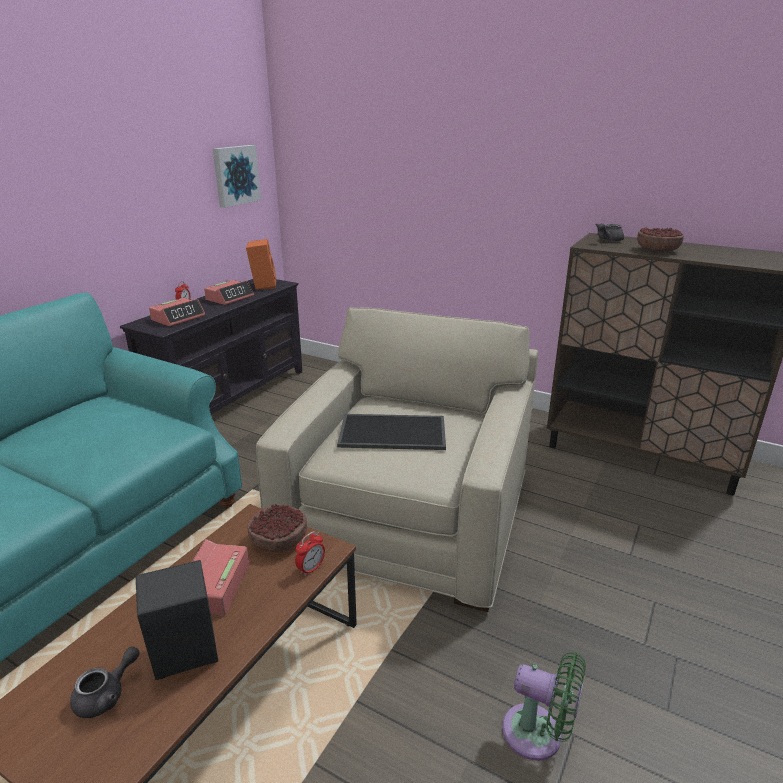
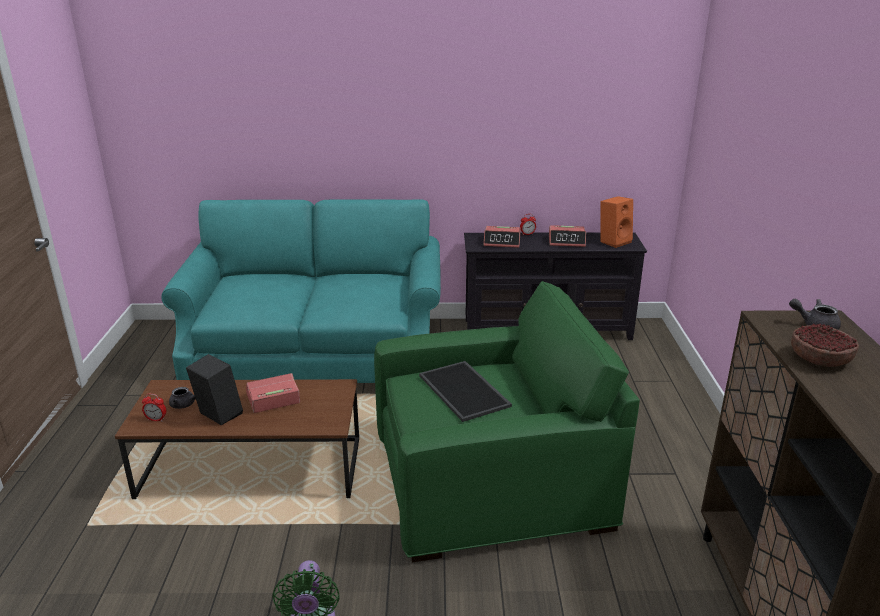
camera: 60 degrees right, 0 degrees up
picture [213,145,261,208] -> none
bowl [247,504,307,552] -> none
beige armchair [256,307,538,612] -> green armchair [374,281,640,562]
alarm clock [295,531,325,577] -> alarm clock moved to [142,394,166,421]

